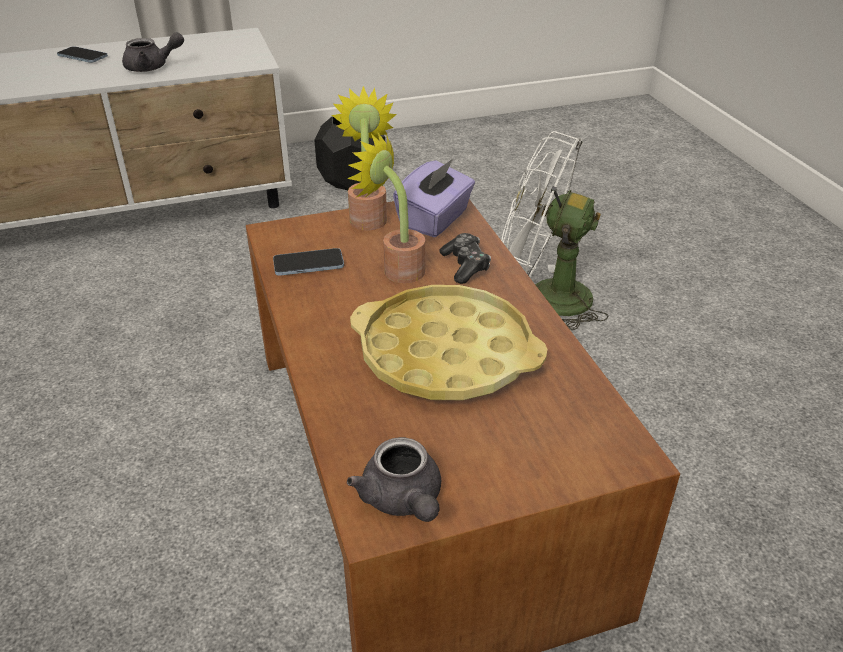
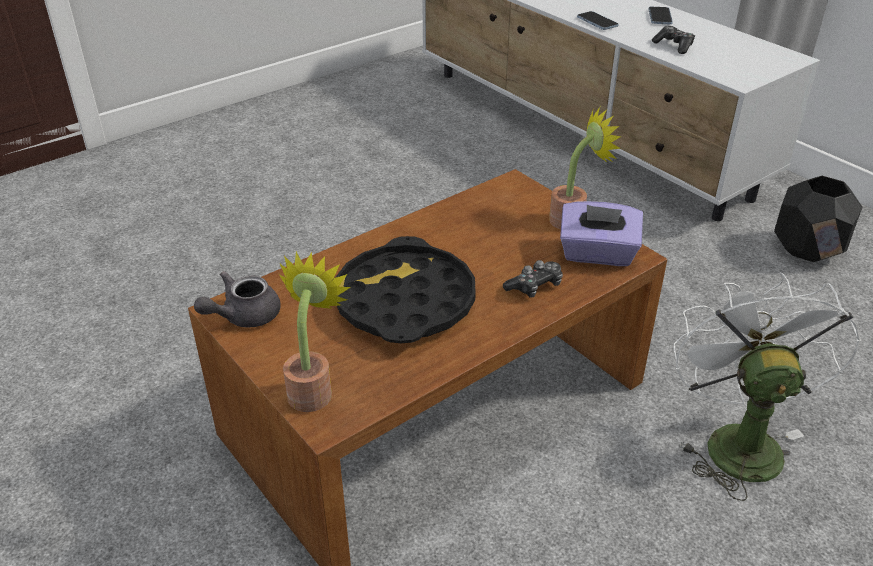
camera: 70 degrees right, 0 degrees up
grey teapot [122,32,184,72] -> game controller [652,26,695,54]
phone [273,248,344,276] -> phone moved to [577,11,619,30]
potted plant [347,133,425,283] -> potted plant moved to [279,251,351,412]
yellow tray [350,285,547,400] -> black tray [336,236,476,343]

